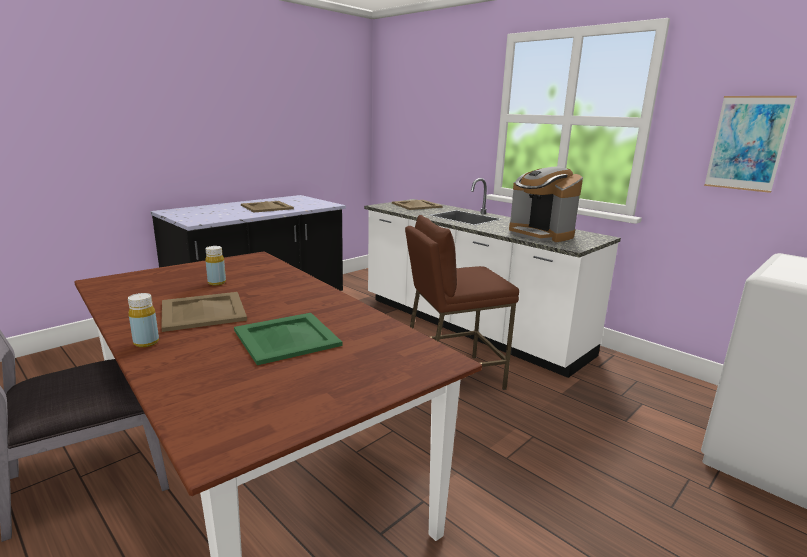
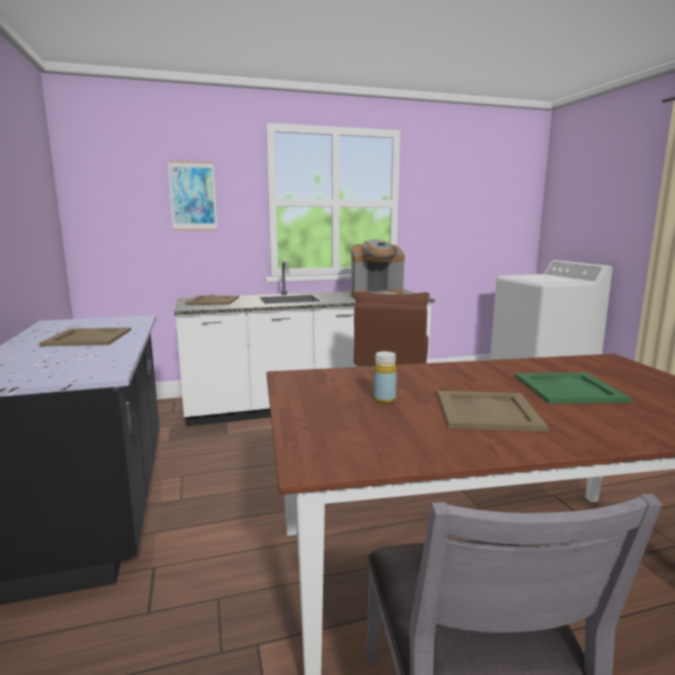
camera: 60 degrees left, 5 degrees down
yellow bottle [128,293,159,347] -> none
picture [704,96,797,193] -> picture moved to [168,161,217,230]

